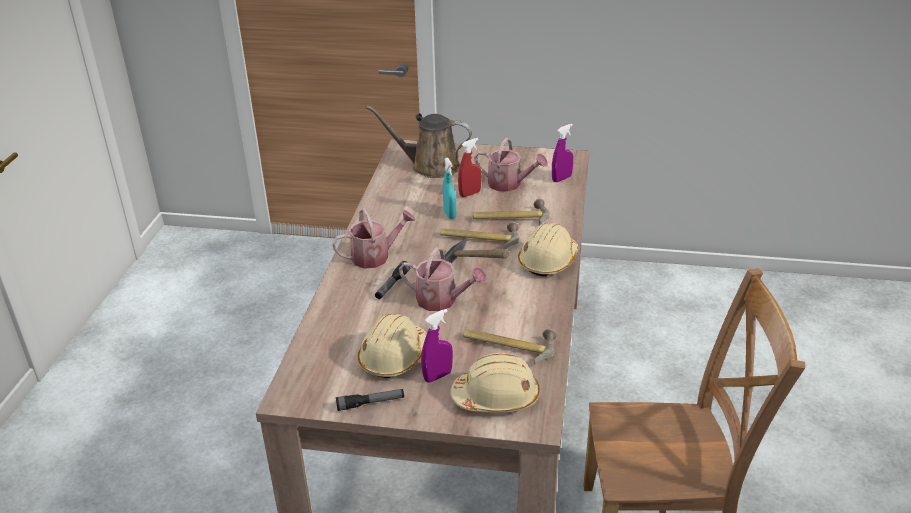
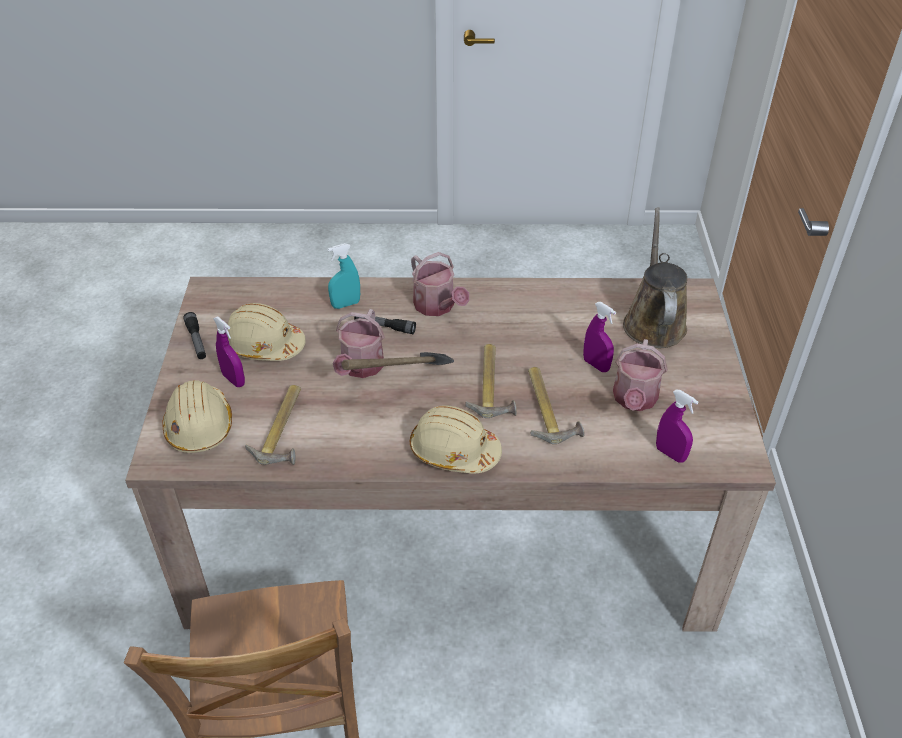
camera: 80 degrees right, 10 degrees up
turquoise spray bottle [443,158,456,219] -> turquoise spray bottle moved to [328,243,360,309]
red spray bottle [458,138,482,197] -> purple spray bottle [583,302,616,372]

